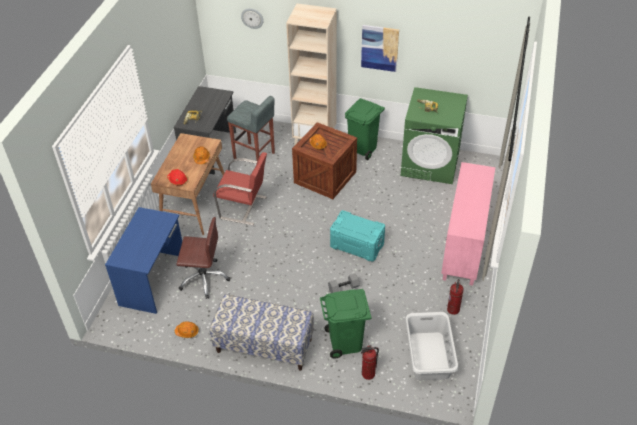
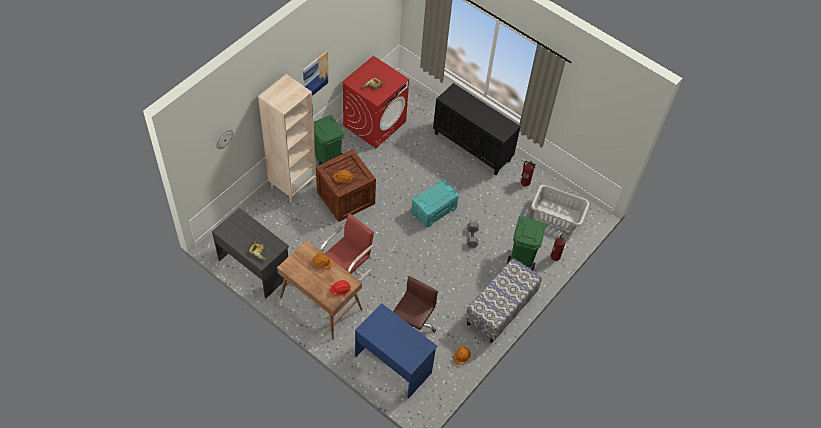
camera: 70 degrees left, 10 degrees up
grey stool [227,96,275,161] -> none
green washing machine [401,87,468,184] -> red washing machine [342,56,409,148]
pink cabinet [441,162,496,286] -> black cabinet [433,83,521,175]

